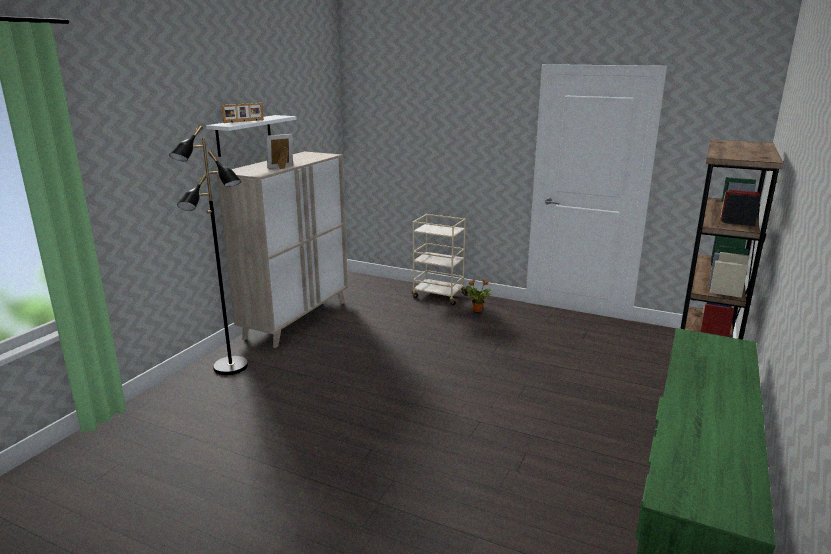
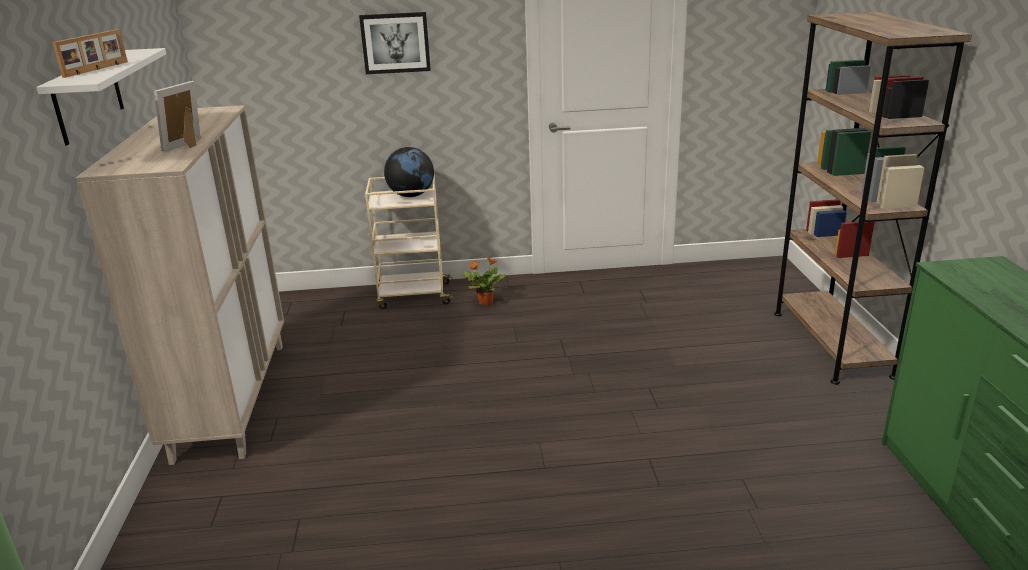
camera: 30 degrees left, 5 degrees up
black floor lamp [169,125,248,375] -> none
none -> picture [359,12,431,74]
none -> globe [384,147,434,197]

